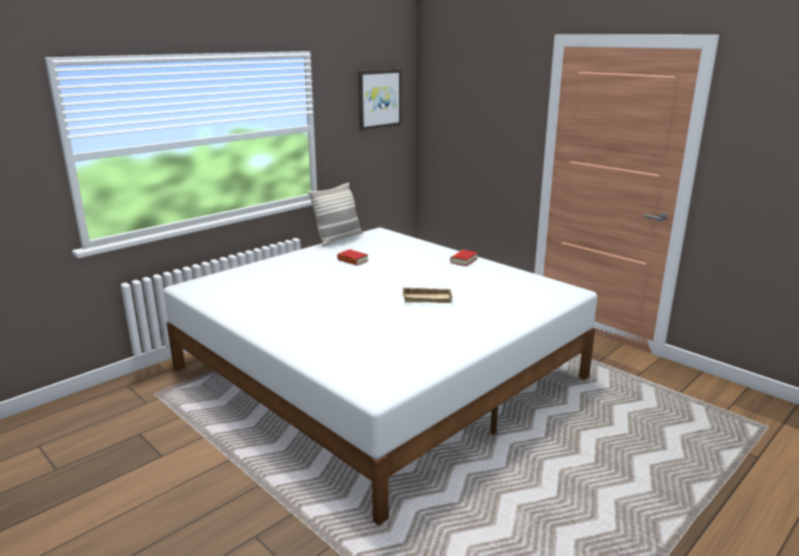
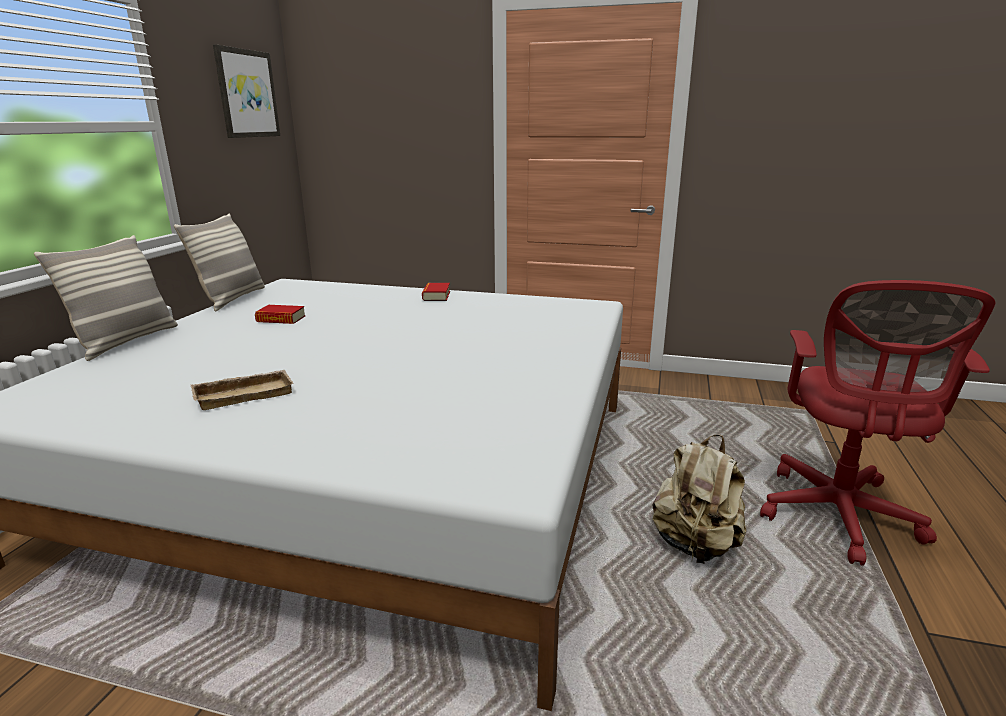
camera: 30 degrees left, 0 degrees up
beige tray [402,287,453,303] -> beige tray moved to [191,370,294,410]
none -> pillow [34,235,178,361]
none -> beige backpack [653,435,746,564]
none -> red office chair [760,280,996,566]

